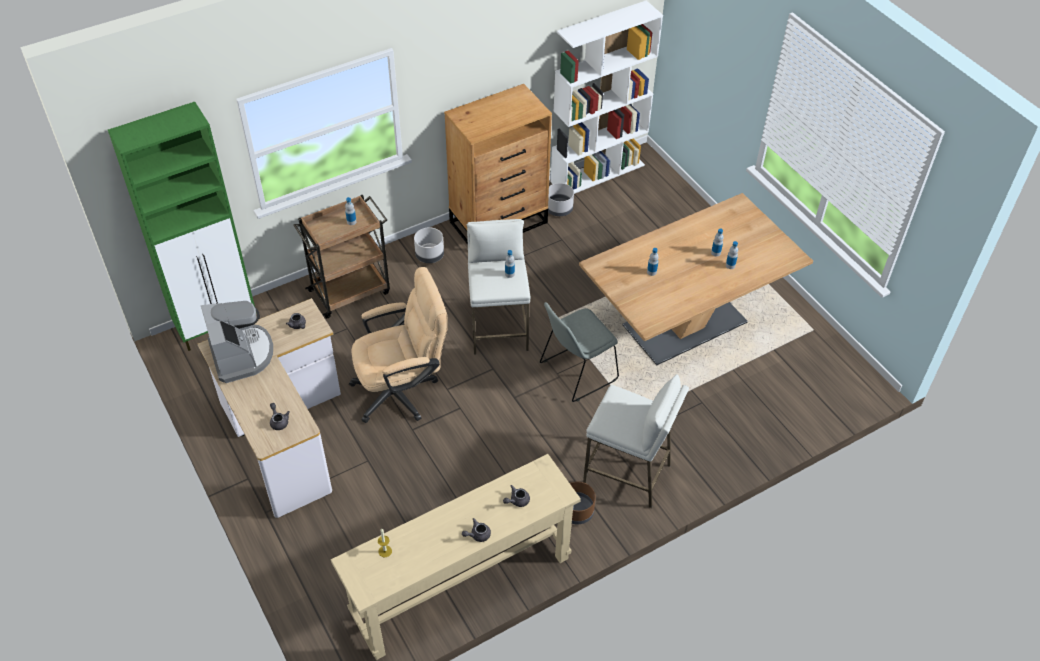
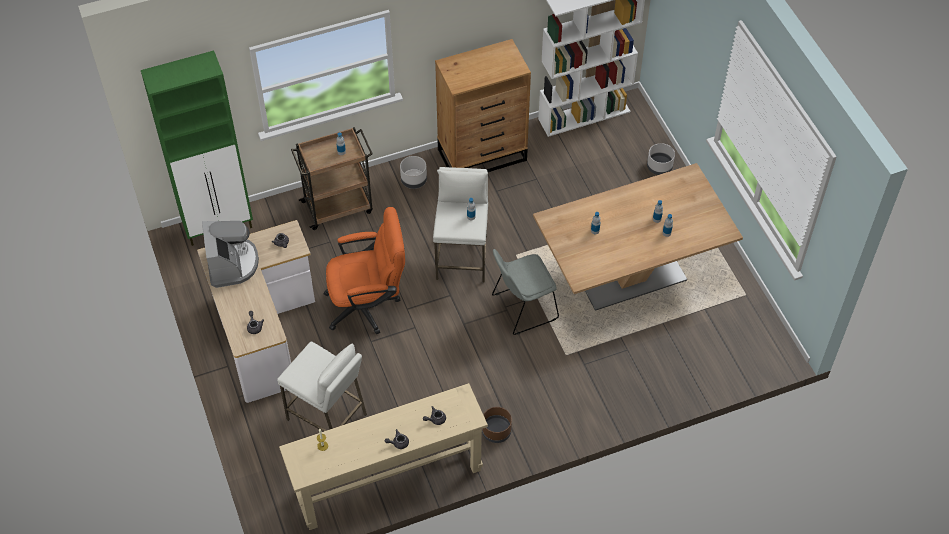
camera: 10 degrees right, 5 degrees up
beige office chair [349,267,448,423] -> orange office chair [323,207,405,334]
grey planter [548,183,574,216] -> grey planter moved to [647,143,675,175]
white stool [583,374,689,508] -> white stool moved to [277,342,367,432]

